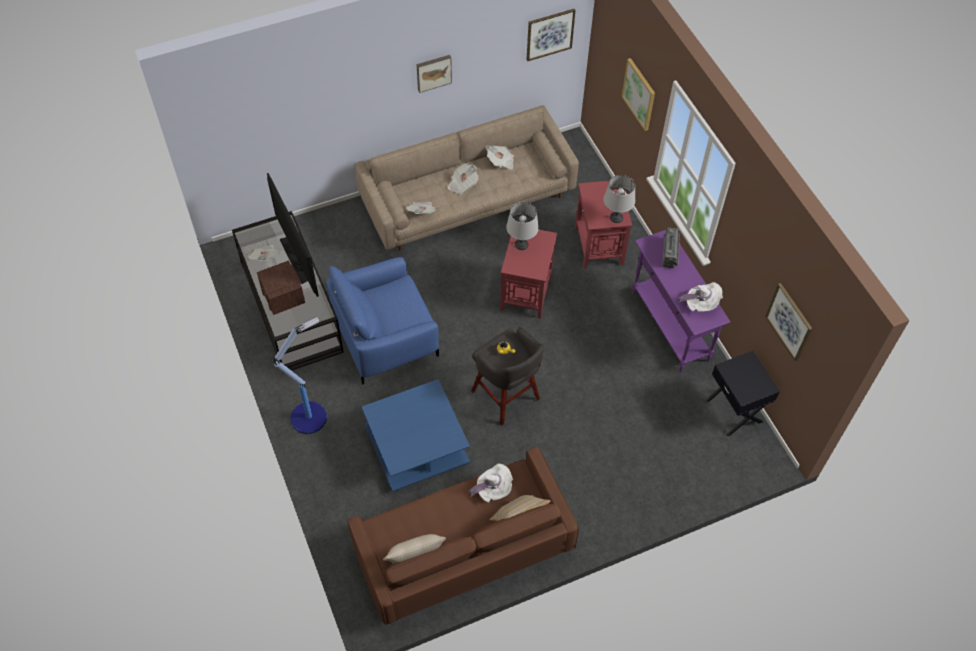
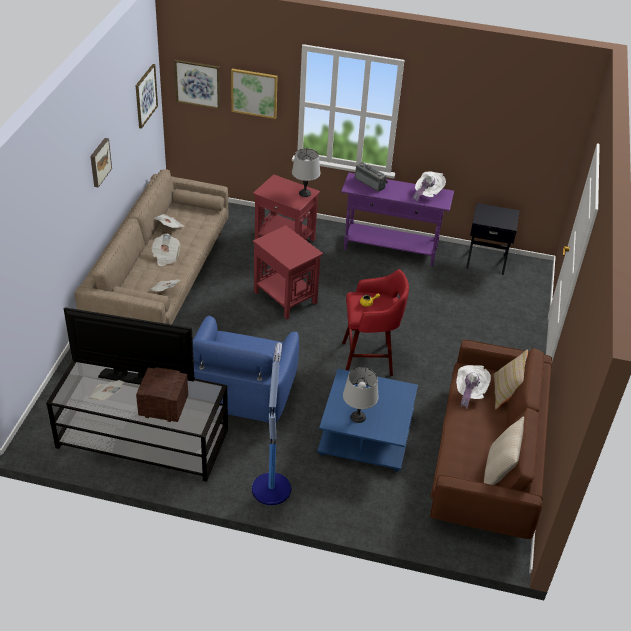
camera: 55 degrees left, 15 degrees down
grey stool [471,327,544,425] -> red stool [342,269,409,376]
grey table lamp [506,202,539,250] -> grey table lamp moved to [343,367,379,423]
picture [765,283,812,361] -> picture moved to [174,60,220,109]

